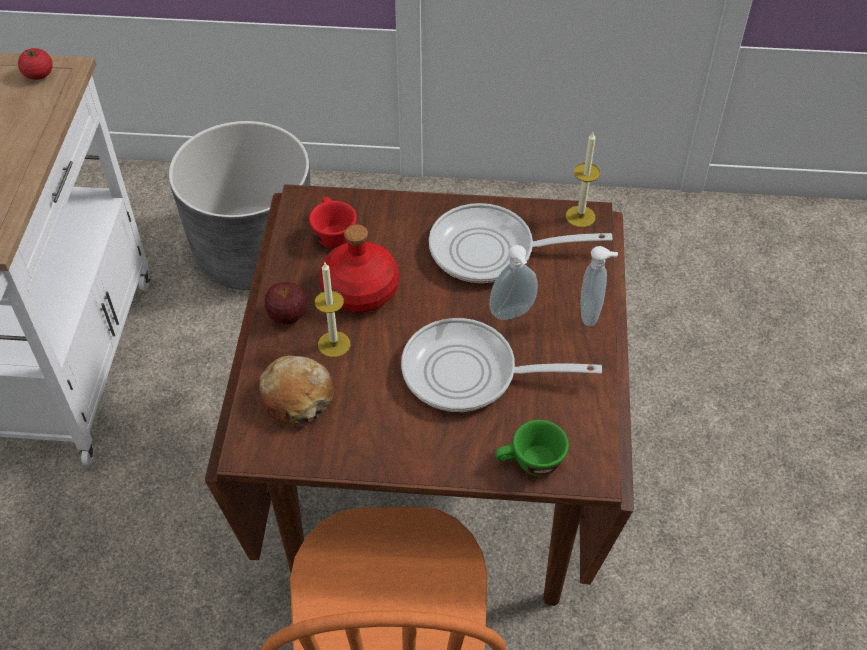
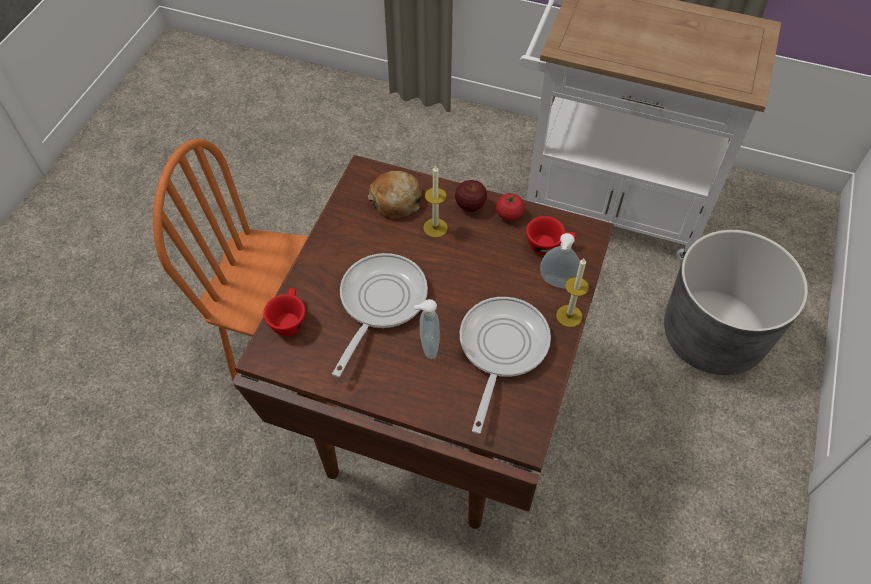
camera: 105 degrees right, 5 degrees up
tomato [18,48,53,80] -> tomato moved to [496,193,525,221]
red bottle [319,224,399,313] -> none
green cup [495,420,569,476] -> red cup [263,288,305,336]
candle [566,132,600,228] -> candle moved to [556,258,589,327]
soap dispenser [580,246,618,326] -> soap dispenser moved to [540,233,580,288]

